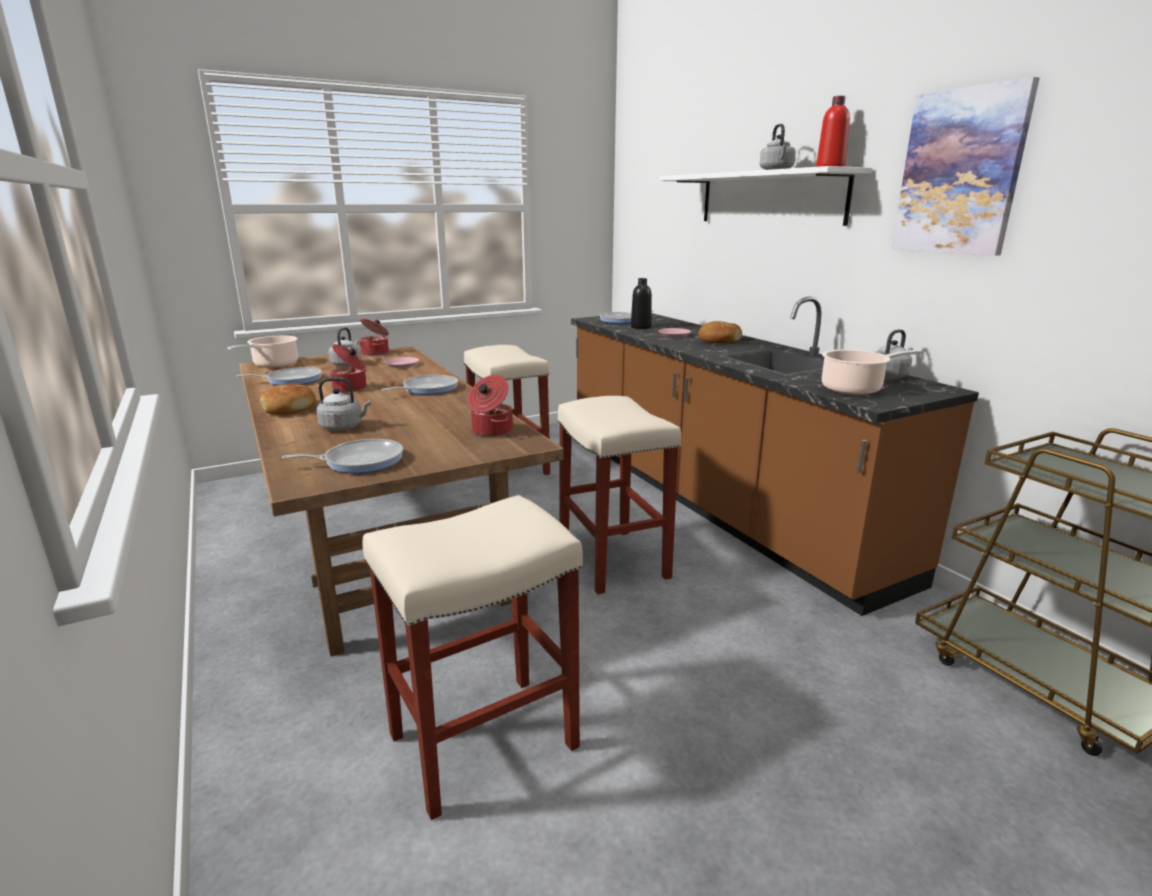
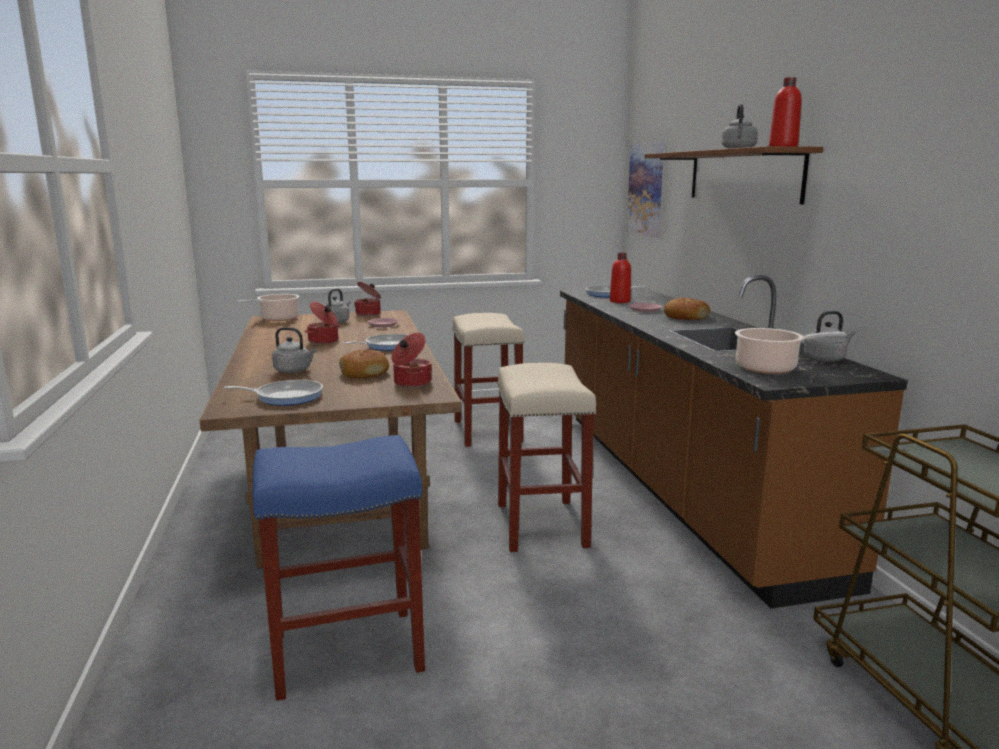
camera: 15 degrees right, 5 degrees down
frying pan [237,367,322,385] -> none
bread [260,384,316,415] -> bread moved to [339,349,389,378]
beige stool [362,495,583,820] -> blue stool [252,435,425,701]
black bottle [631,278,652,329] -> red bottle [610,253,631,303]
white shelf [660,166,872,226] -> brown shelf [645,146,823,204]
picture [892,77,1040,256] -> picture moved to [627,142,664,238]

